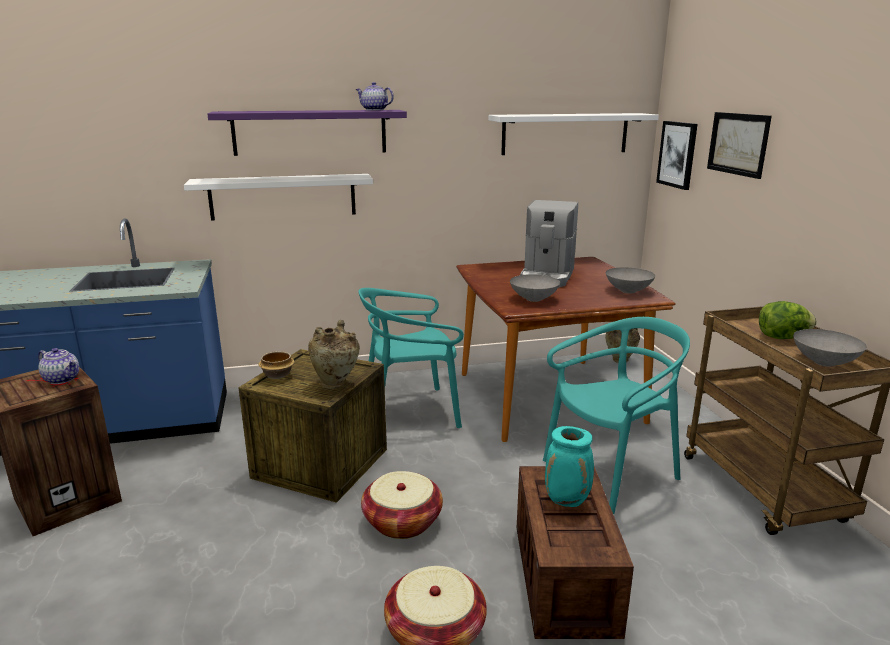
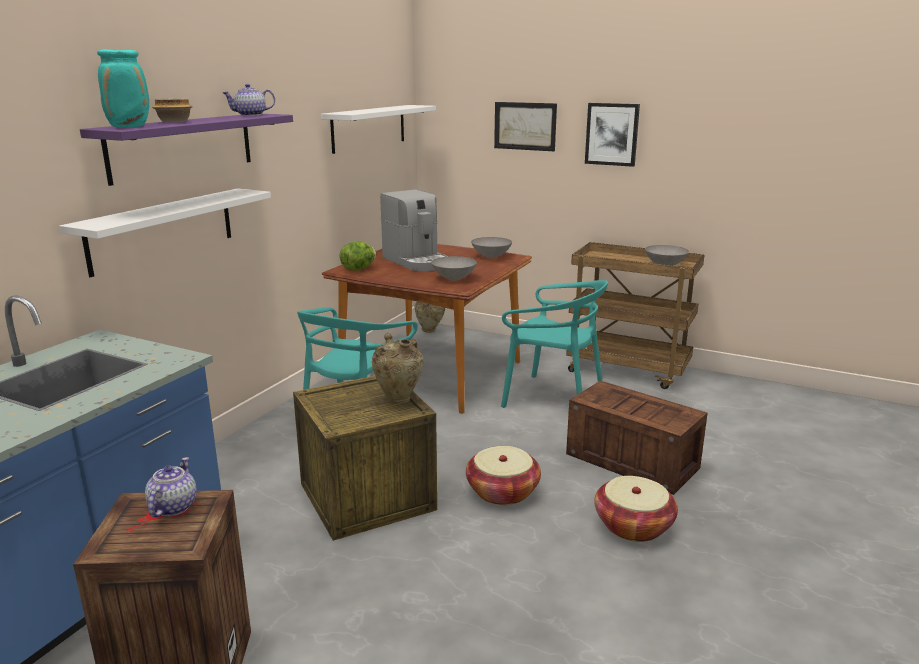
camera: 50 degrees left, 0 degrees up
teapot [38,348,79,384] -> teapot turned 60 degrees counterclockwise [145,457,197,517]
bowl [258,351,294,379] -> bowl moved to [152,99,193,122]
turquoise chair [543,317,690,514] -> turquoise chair turned 105 degrees clockwise [501,280,608,408]
turquoise vase [545,426,594,507] -> turquoise vase moved to [97,49,149,127]
picture [656,121,698,190] -> picture moved to [585,103,640,167]
lettuce [759,301,817,339] -> lettuce moved to [339,242,377,270]

